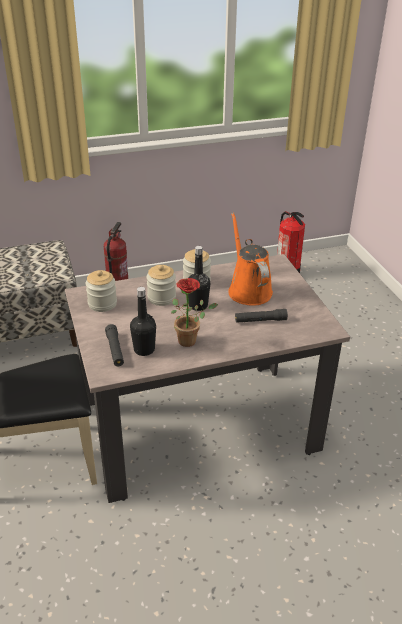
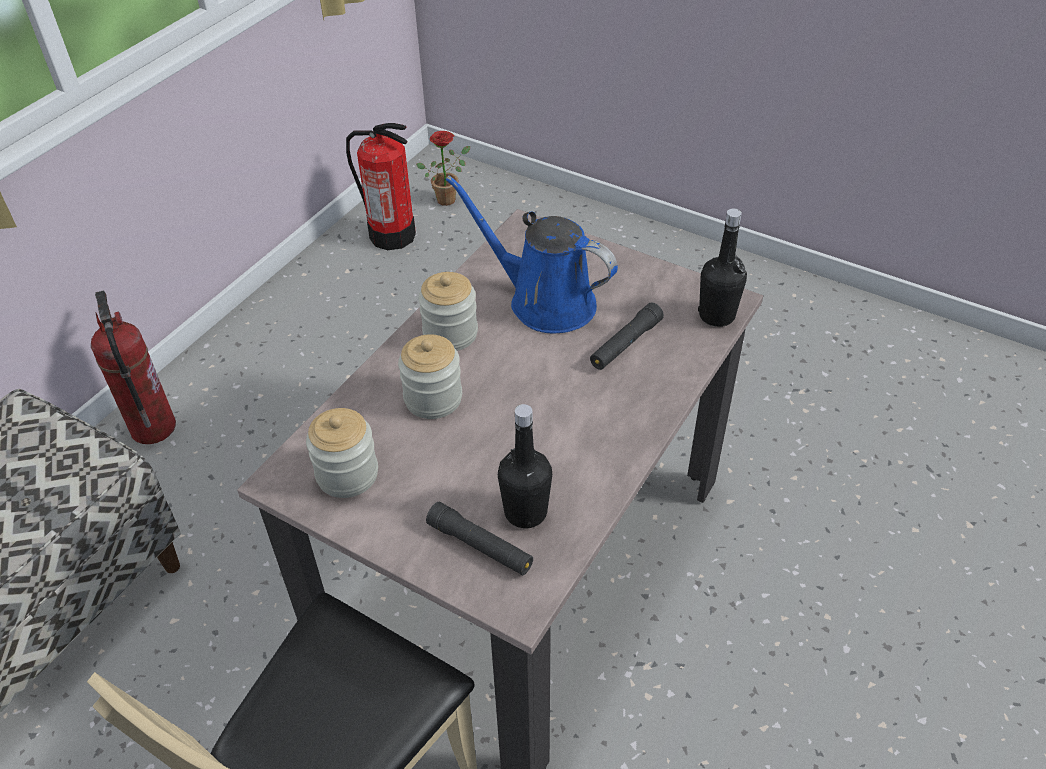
camera: 40 degrees left, 10 degrees up
potted plant [171,278,218,347] -> potted plant moved to [416,131,470,206]
black bottle [188,246,211,311] -> black bottle moved to [698,208,747,327]
orange watering can [228,212,273,306] -> blue watering can [445,175,618,333]

